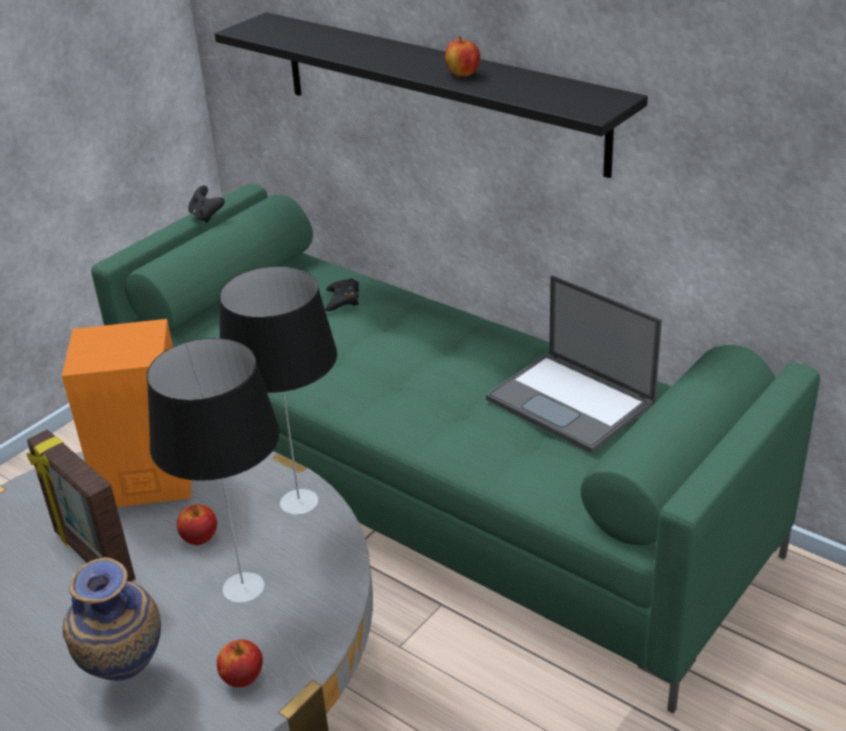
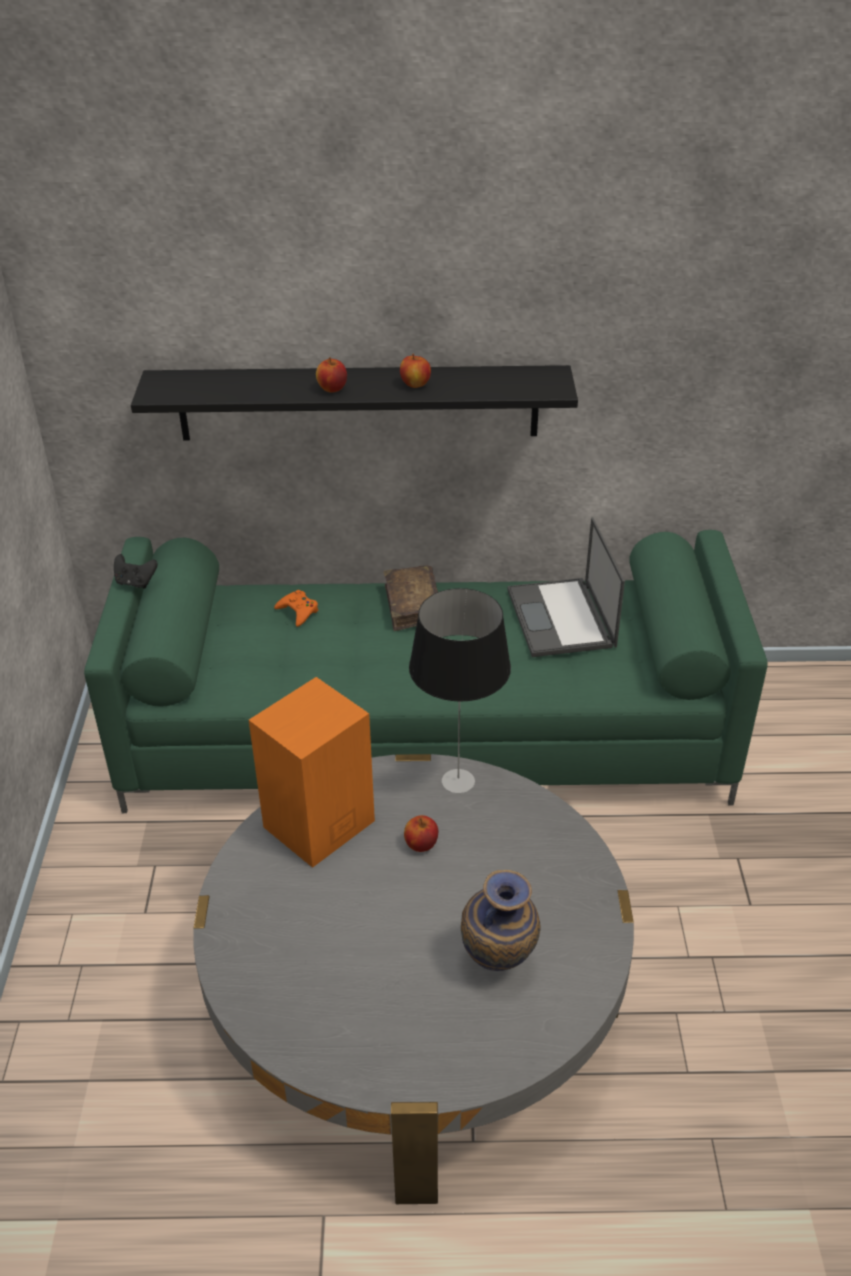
camera: 40 degrees left, 5 degrees up
picture frame [27,429,136,582] -> none
table lamp [147,338,280,603] -> none
apple [217,639,263,687] -> apple moved to [316,357,347,393]
black game controller [325,278,359,311] -> orange game controller [274,590,318,627]
laptop [486,275,662,453] -> laptop turned 75 degrees clockwise [507,517,625,657]
none -> brown book [383,565,438,631]

